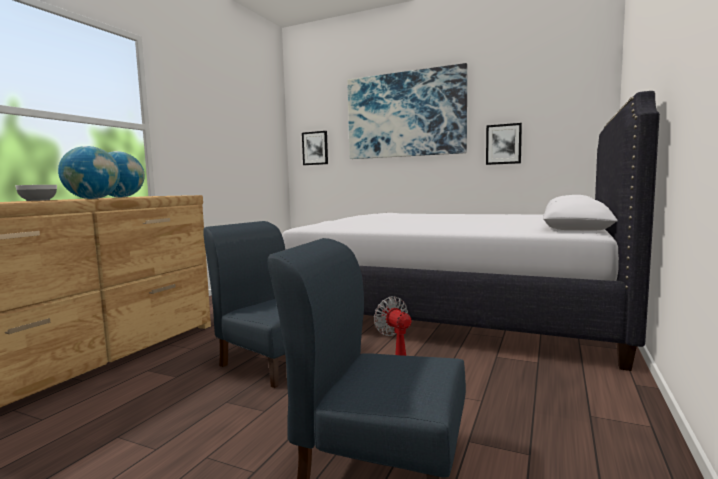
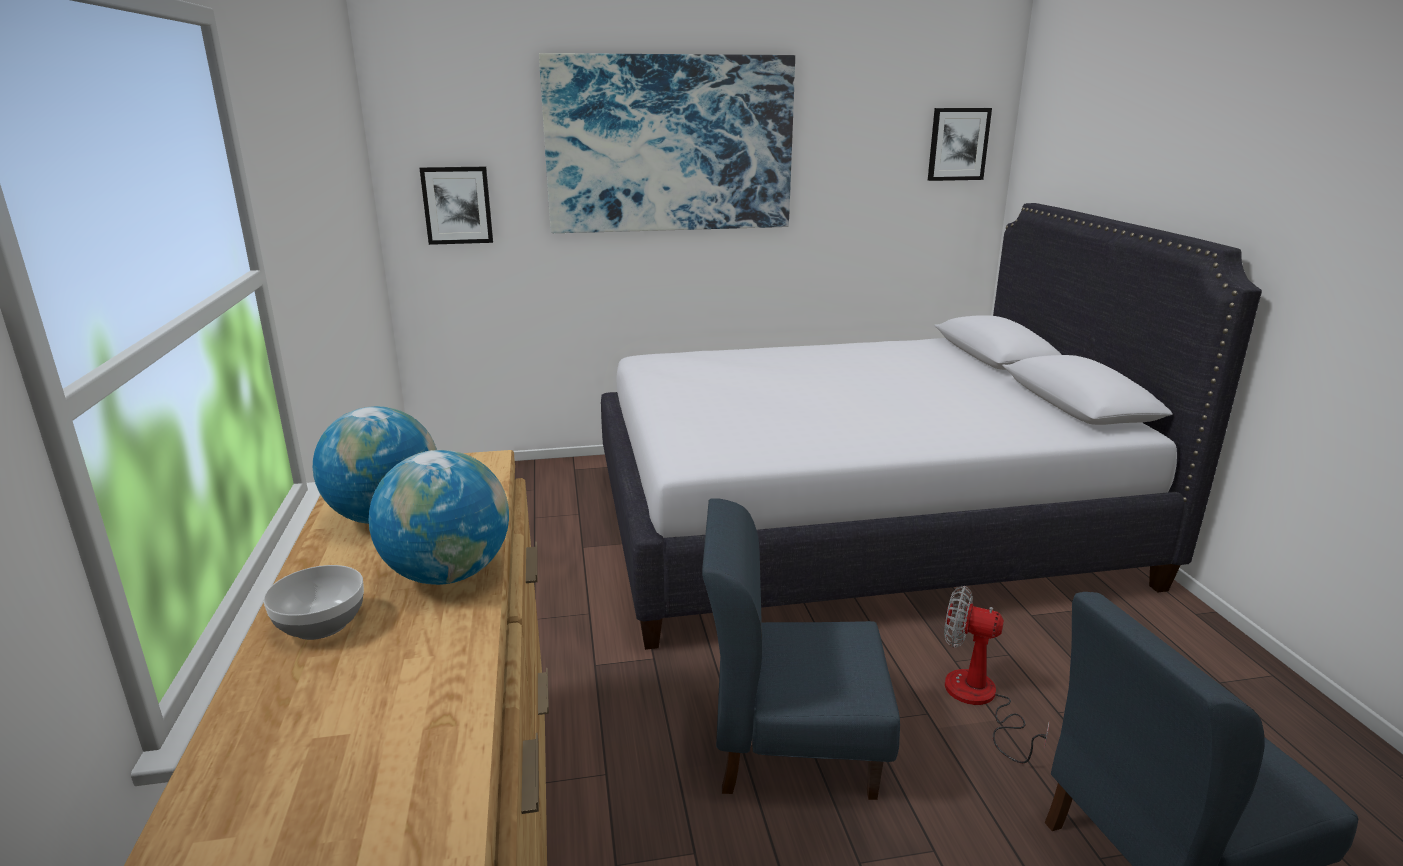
camera: 35 degrees left, 15 degrees up
picture [486,123,522,165] -> picture moved to [928,108,992,181]

